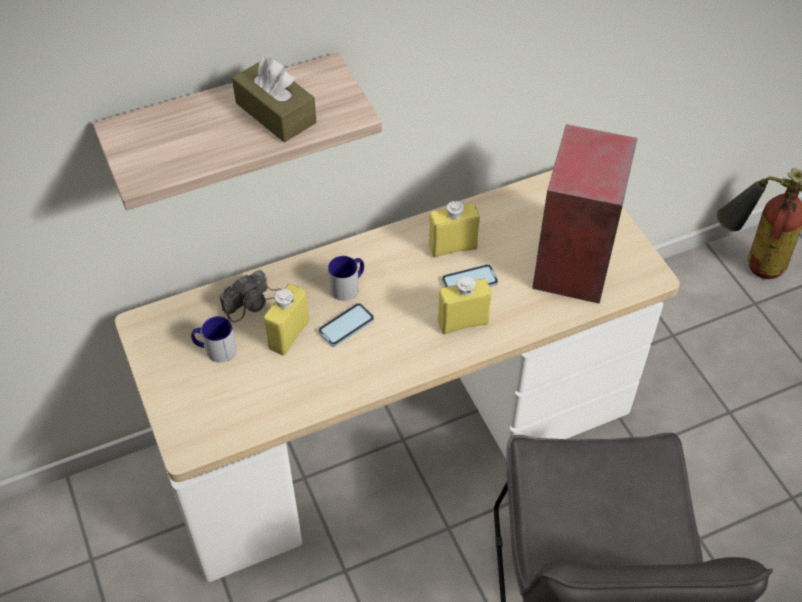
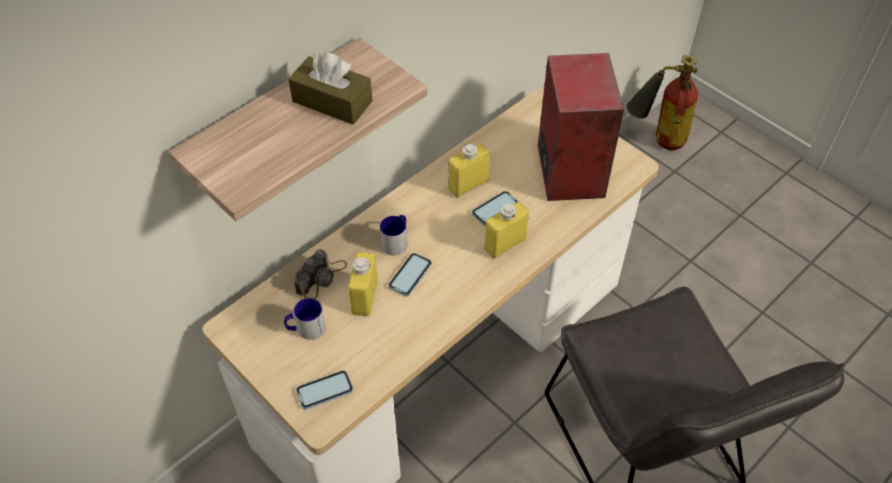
camera: 20 degrees left, 0 degrees up
none -> phone [296,370,353,410]

